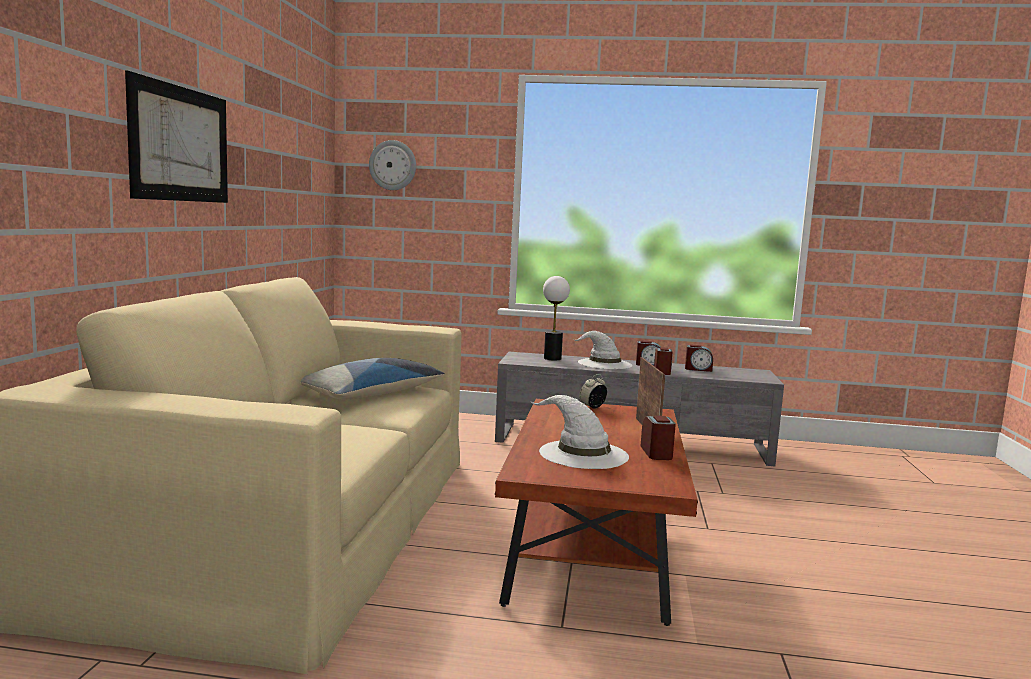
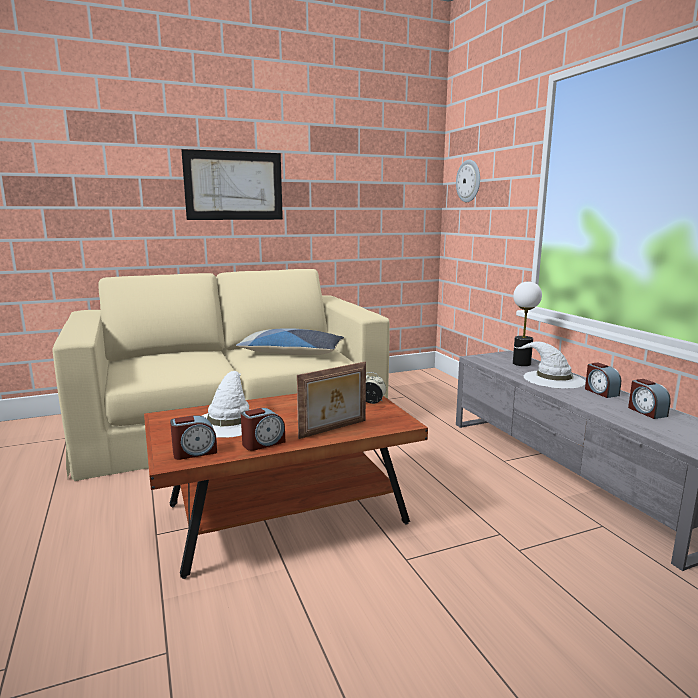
camera: 60 degrees right, 5 degrees up
alarm clock [654,347,672,375] -> alarm clock moved to [170,415,217,460]

